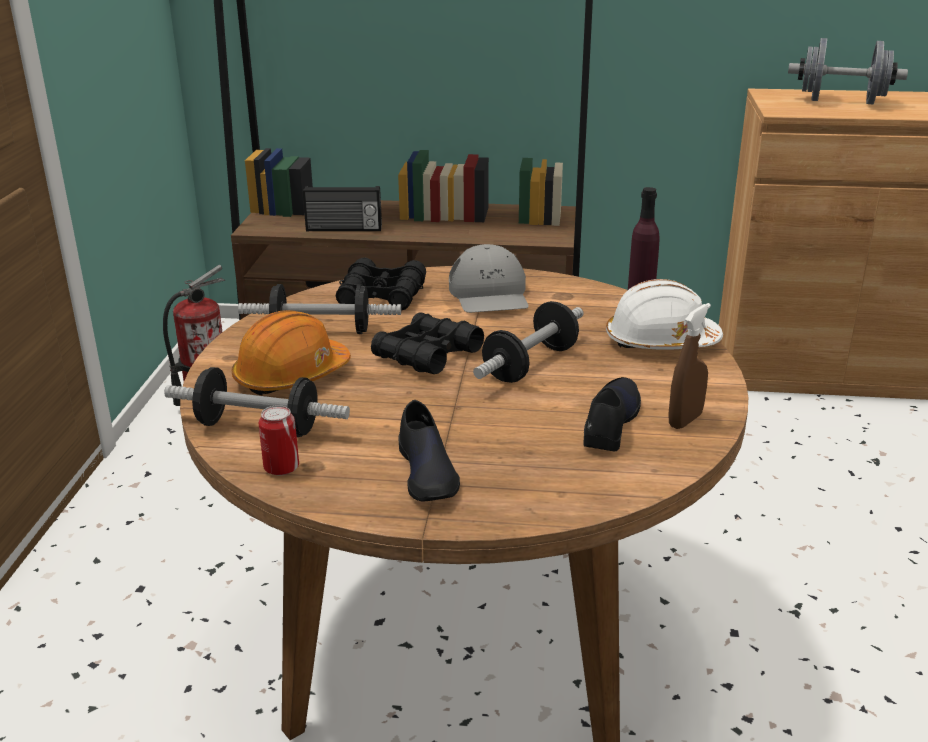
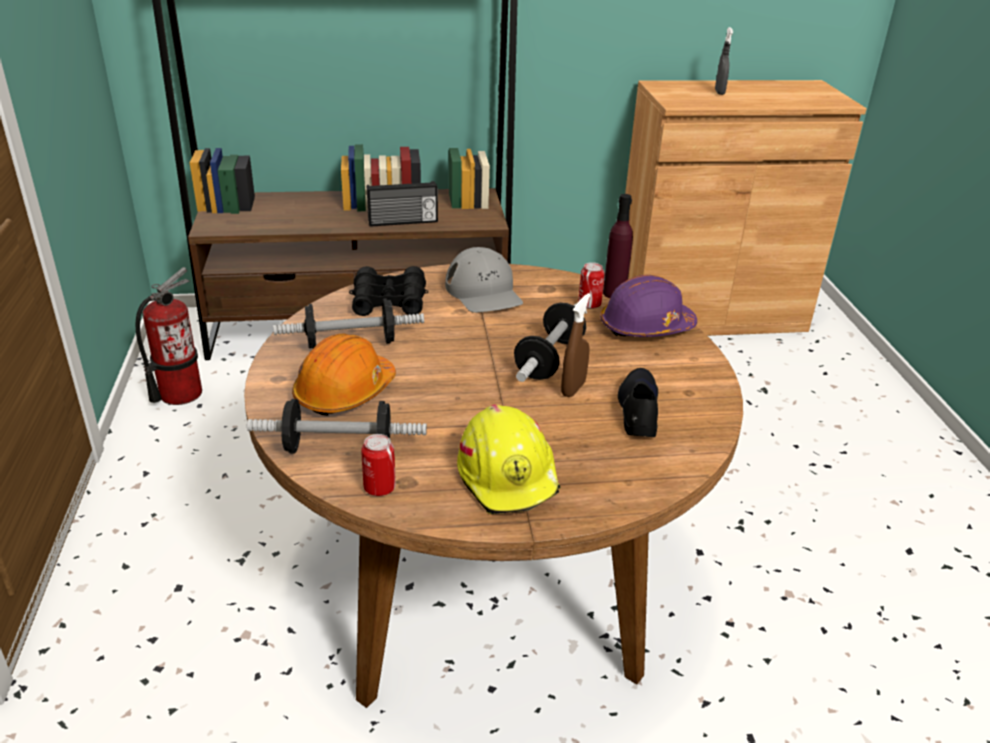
camera: 15 degrees left, 5 degrees up
radio [303,186,382,231] -> radio moved to [367,181,438,227]
black binoculars [371,312,484,374] -> none
black shoe [398,400,460,501] -> yellow hard hat [457,405,561,514]
white hard hat [606,279,723,350] -> purple hard hat [600,275,697,337]
brown spray bottle [668,303,711,429] -> brown spray bottle moved to [561,293,591,397]
grey dumbbell [788,38,908,104] -> grey spray bottle [715,27,733,95]
none -> can [578,262,605,309]

